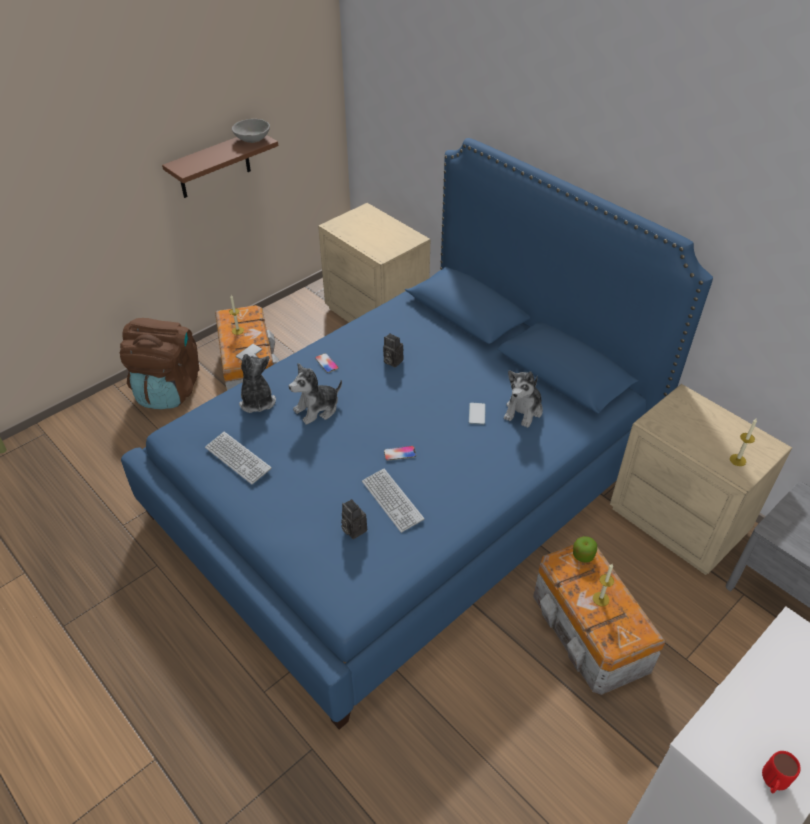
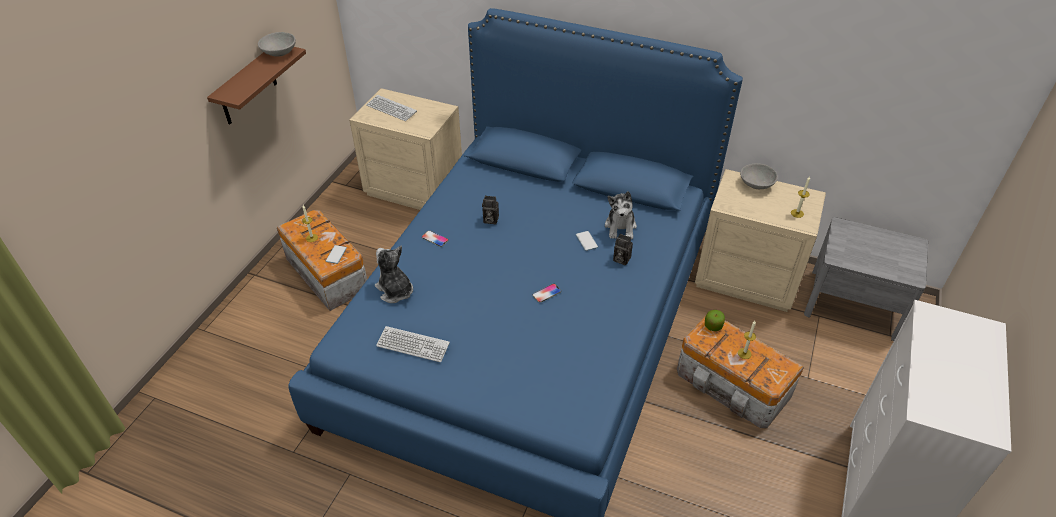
camera: 25 degrees left, 0 degrees up
brown backpack [120,318,199,409] -> none
plush toy [289,363,342,425] -> none
camera [341,499,367,539] -> camera moved to [613,234,633,265]
keyboard [362,469,424,533] -> keyboard moved to [366,95,417,121]
red mug [762,751,801,793] -> none
none -> grey bowl [740,163,778,189]

